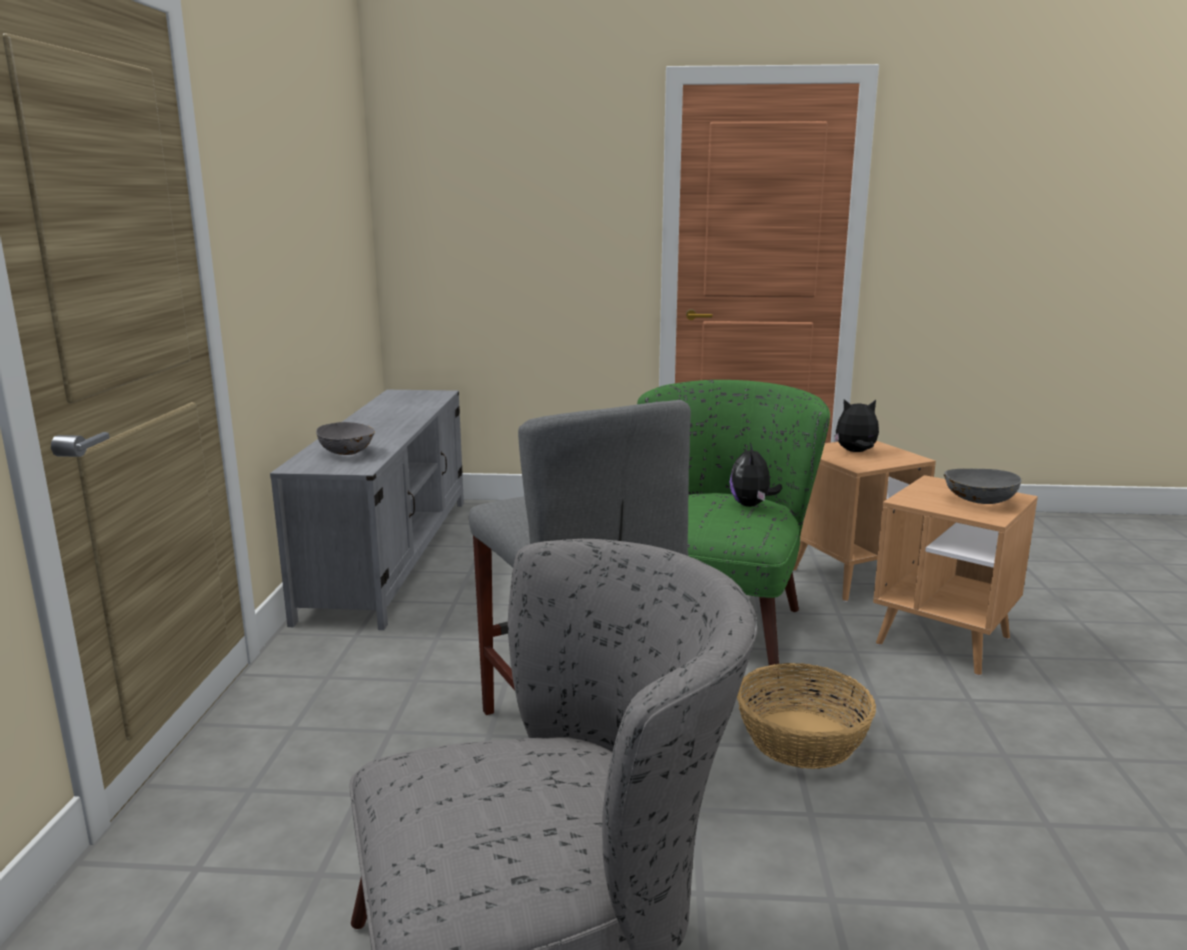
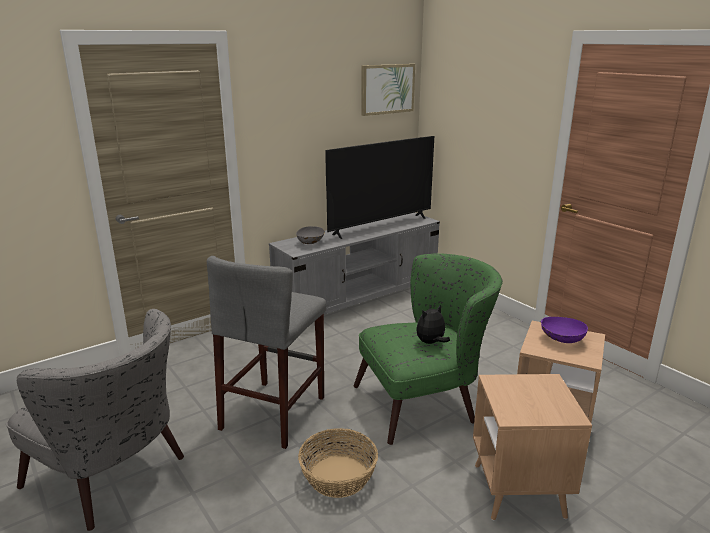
camera: 50 degrees right, 5 degrees up
plush toy [834,399,879,452] -> purple bowl [541,317,588,343]
grey bowl [944,469,1022,504] -> none
none -> television [325,136,434,239]
none -> picture [361,64,415,116]

